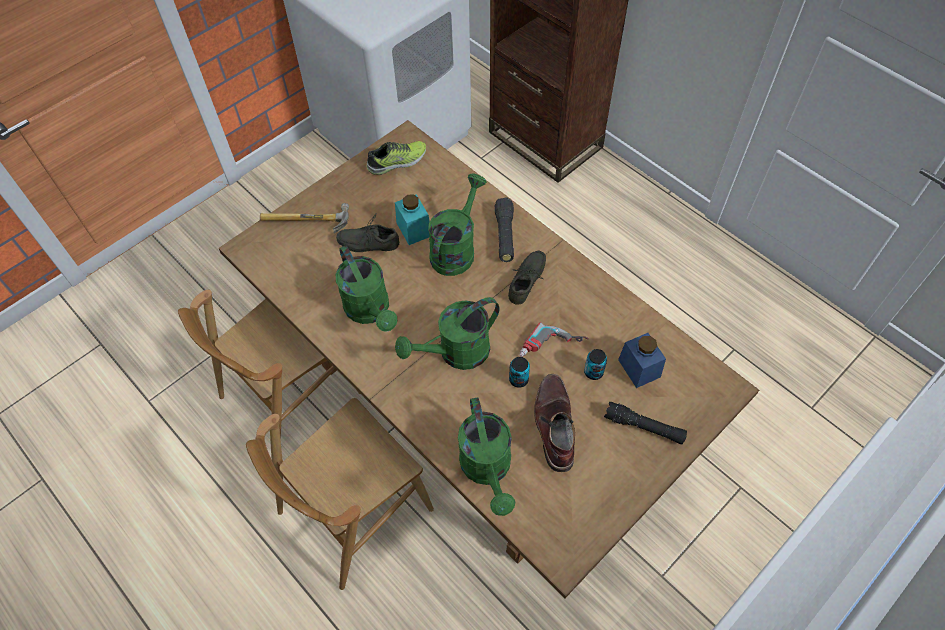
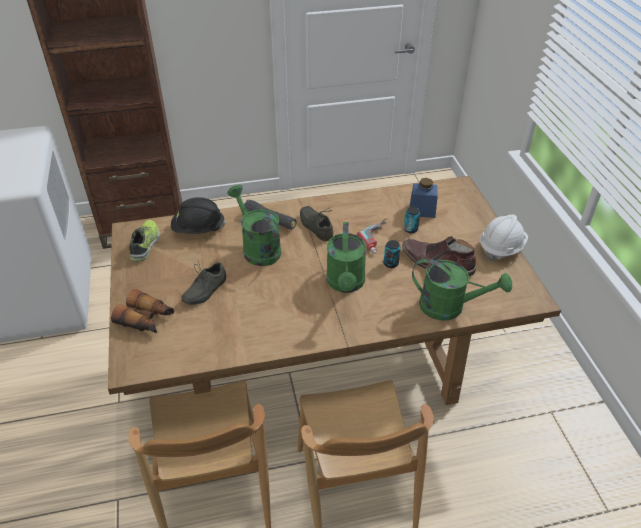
camera: 60 degrees left, 15 degrees down
hammer [260,203,349,233] -> binoculars [111,289,174,333]
green watering can [336,245,397,332] -> none
turquoise jar [395,194,430,245] -> none
black flashlight [604,402,687,444] -> none
none -> black hard hat [171,197,225,234]
none -> white hard hat [480,215,528,262]

